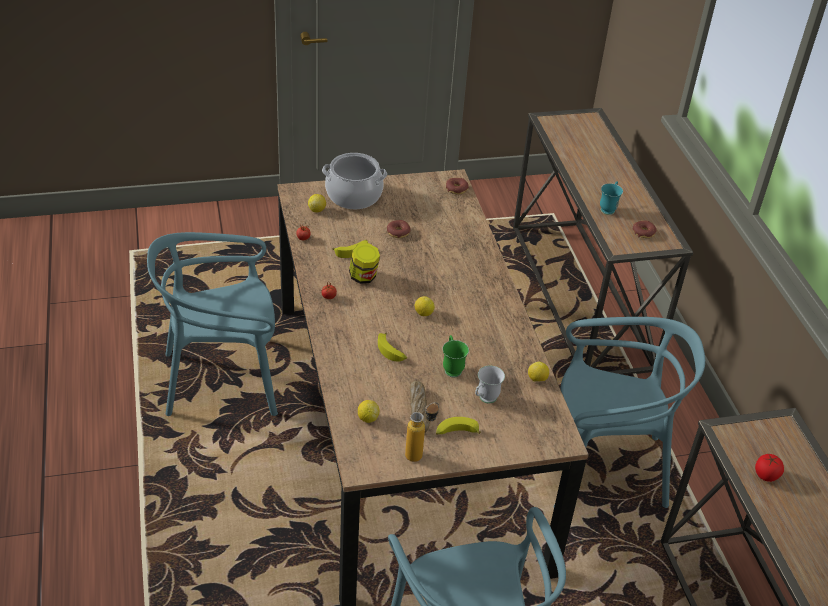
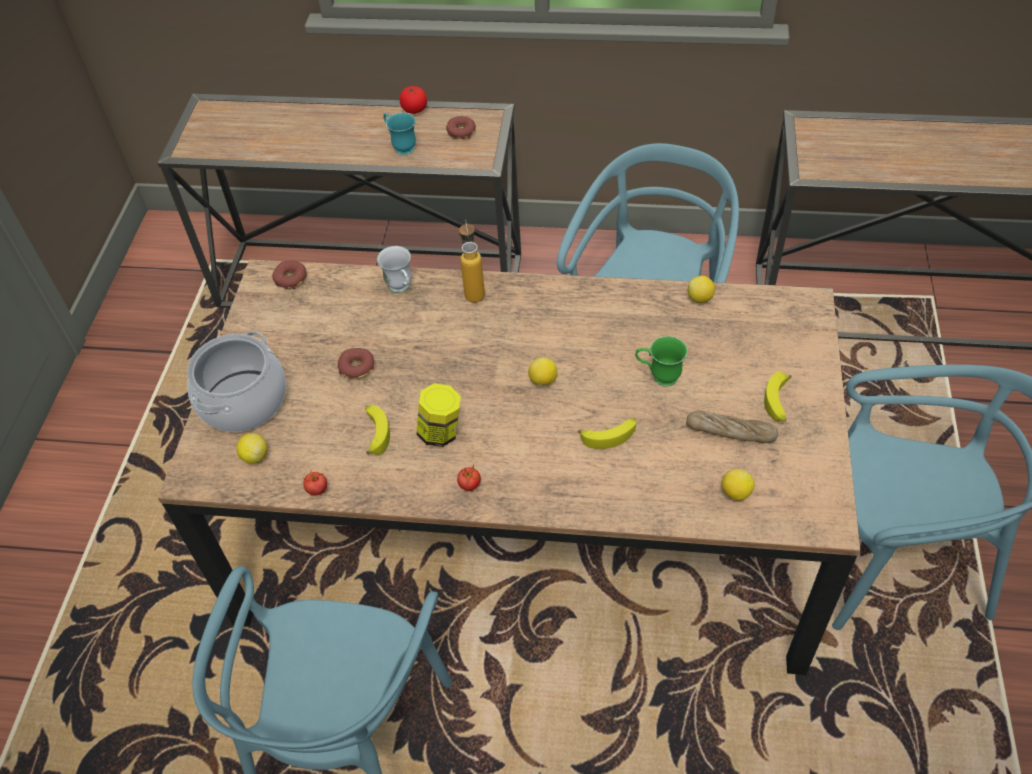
camera: 65 degrees left, 10 degrees up
bottle [405,402,439,462] -> bottle moved to [459,220,485,303]
white mug [475,366,505,403] -> white mug moved to [377,246,411,293]
tomato [755,454,784,482] -> tomato moved to [399,86,427,114]

